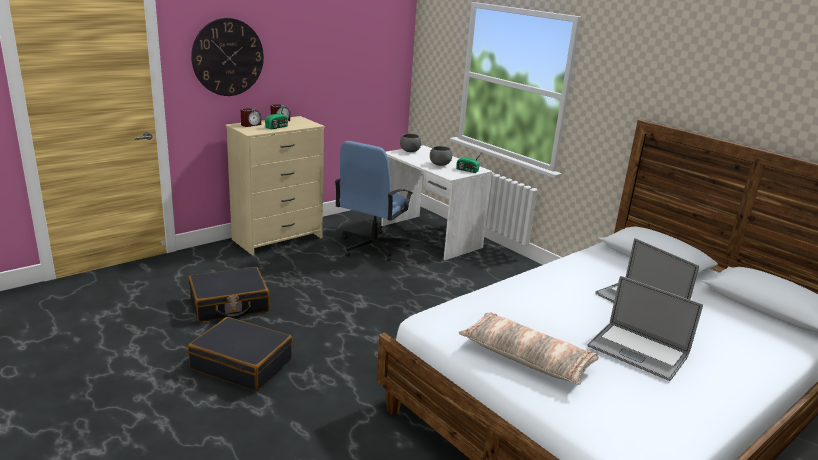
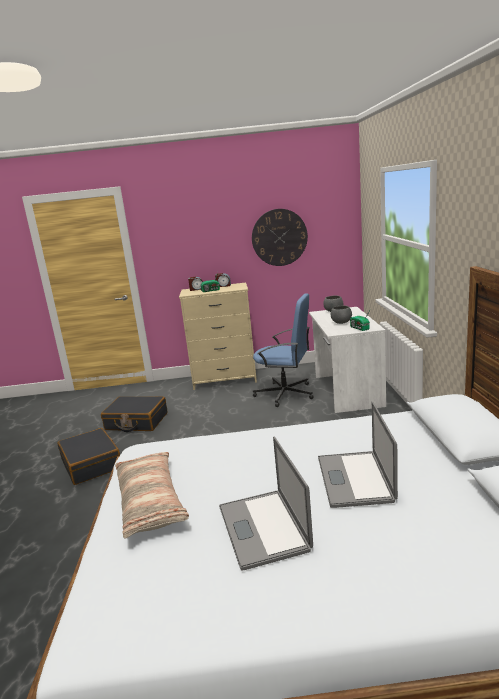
camera: 40 degrees right, 5 degrees down
wall clock [191,18,264,96] -> wall clock moved to [252,209,308,266]
blue office chair [335,141,413,261] -> blue office chair turned 135 degrees counterclockwise [253,293,313,407]

